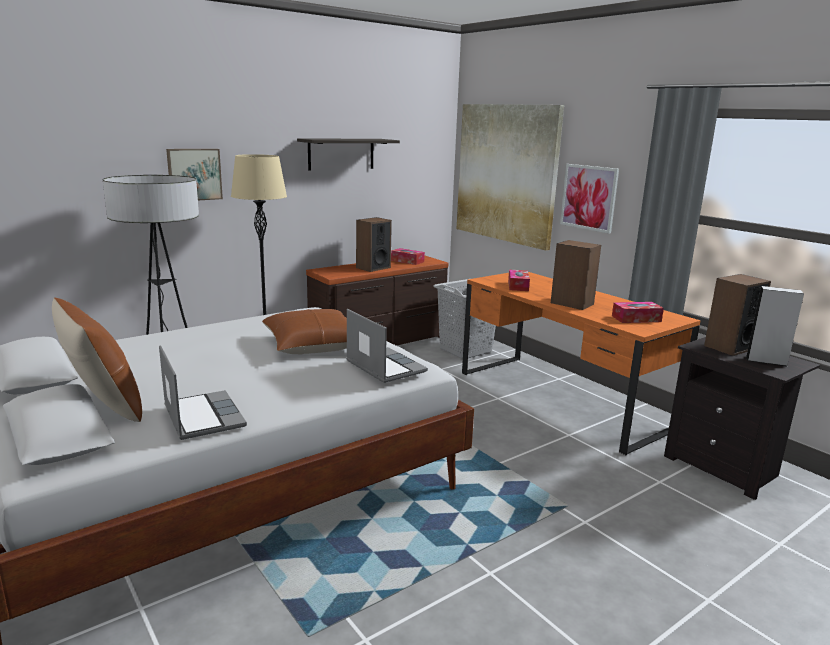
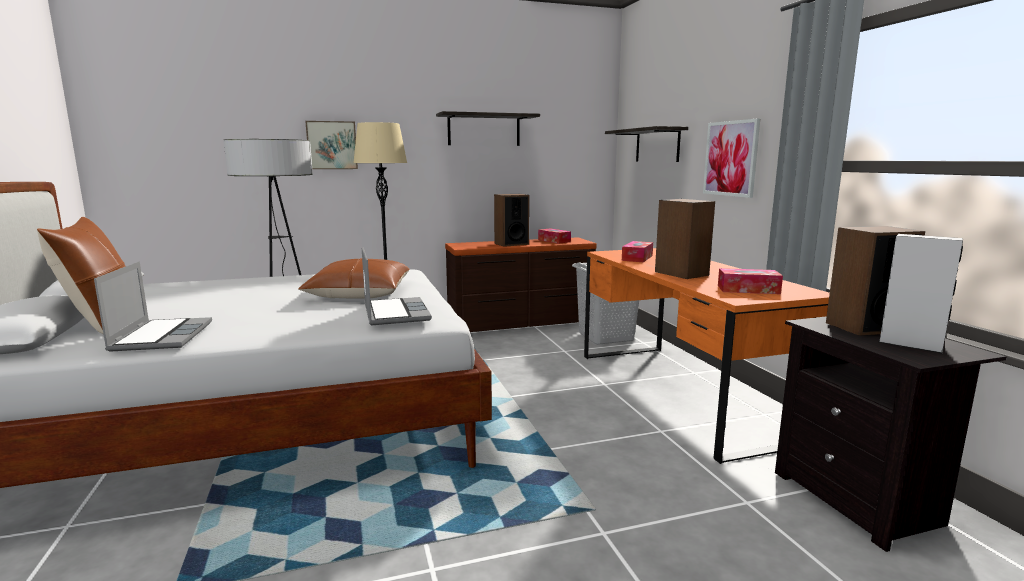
camera: 20 degrees right, 5 degrees down
picture [457,104,564,250] -> shelf [605,126,688,162]

